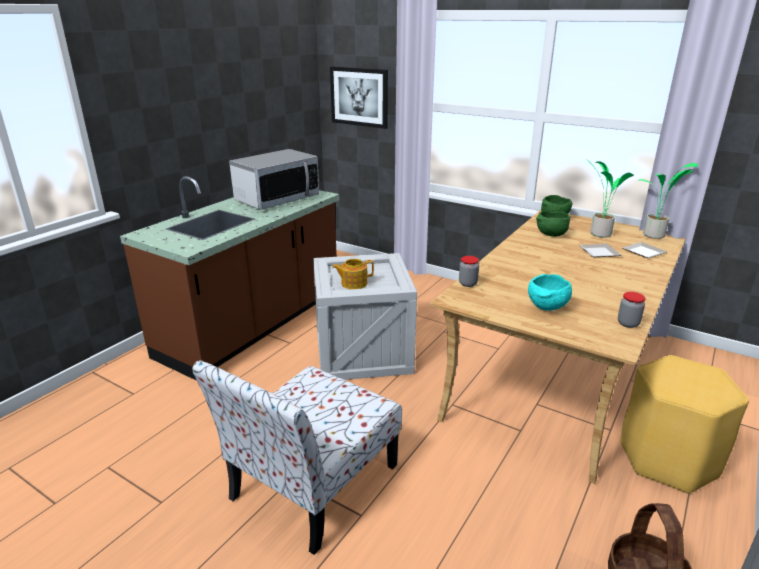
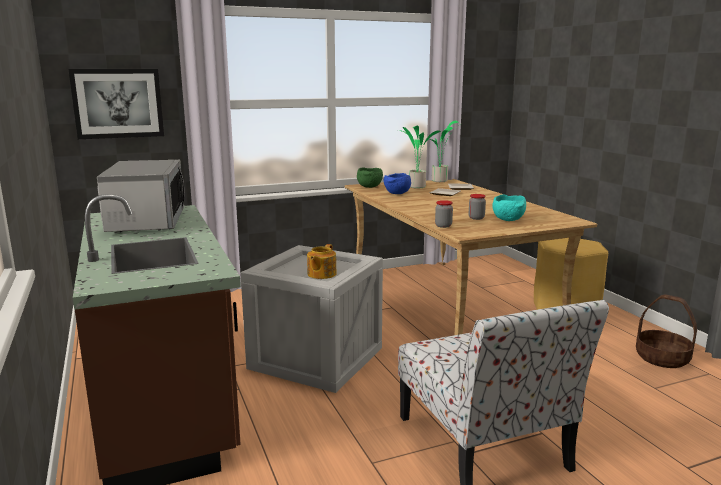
camera: 55 degrees left, 10 degrees down
green bowl [536,211,571,237] -> blue bowl [384,173,411,194]
jar [618,292,646,328] -> jar moved to [469,194,486,220]

